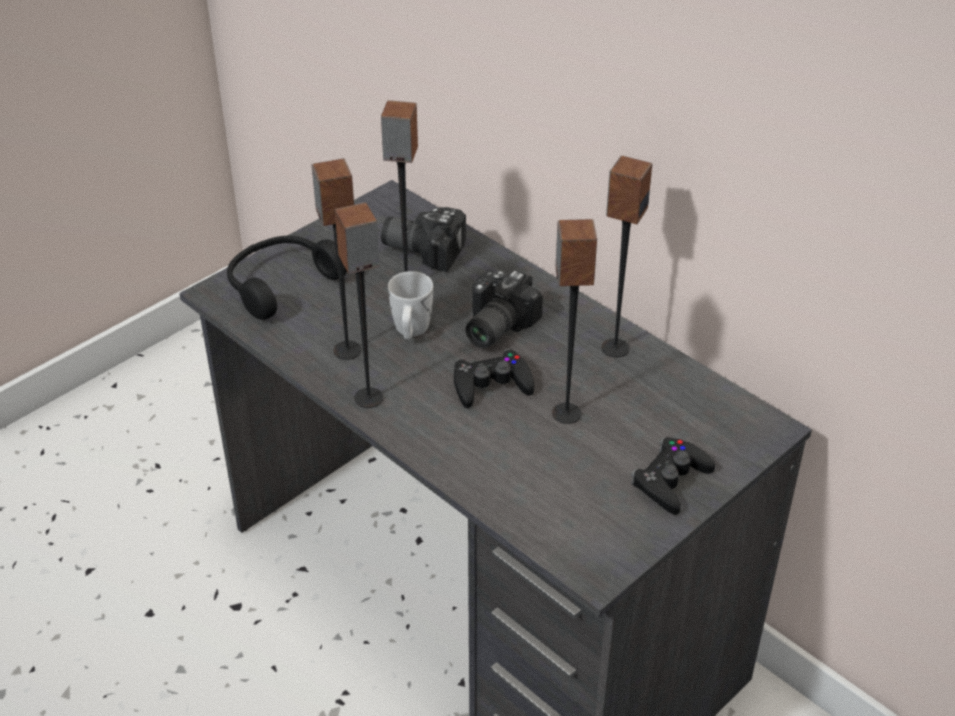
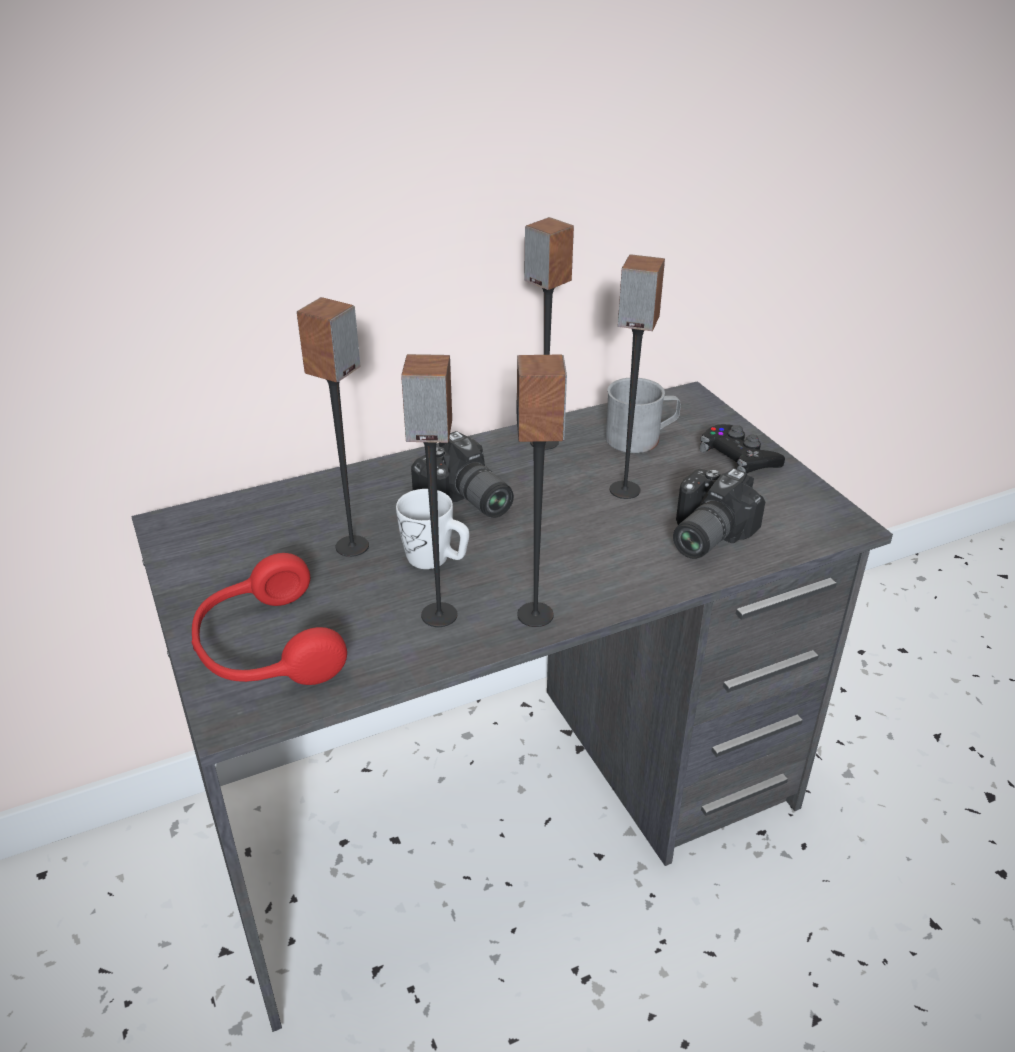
camera: 70 degrees left, 5 degrees down
black headphones [227,236,347,320] -> red headphones [192,553,347,685]
camera [381,207,466,272] -> camera moved to [673,468,765,559]
black game controller [454,349,534,408] -> none
none -> grey mug [605,378,681,453]

